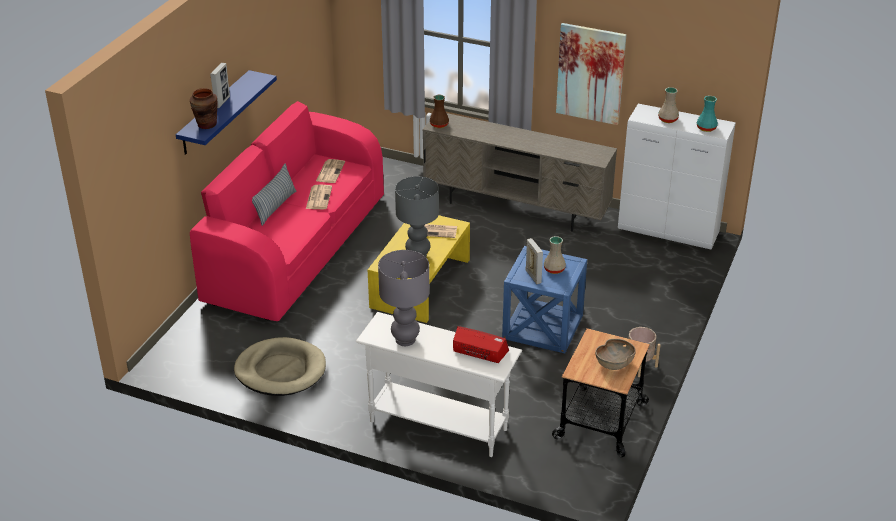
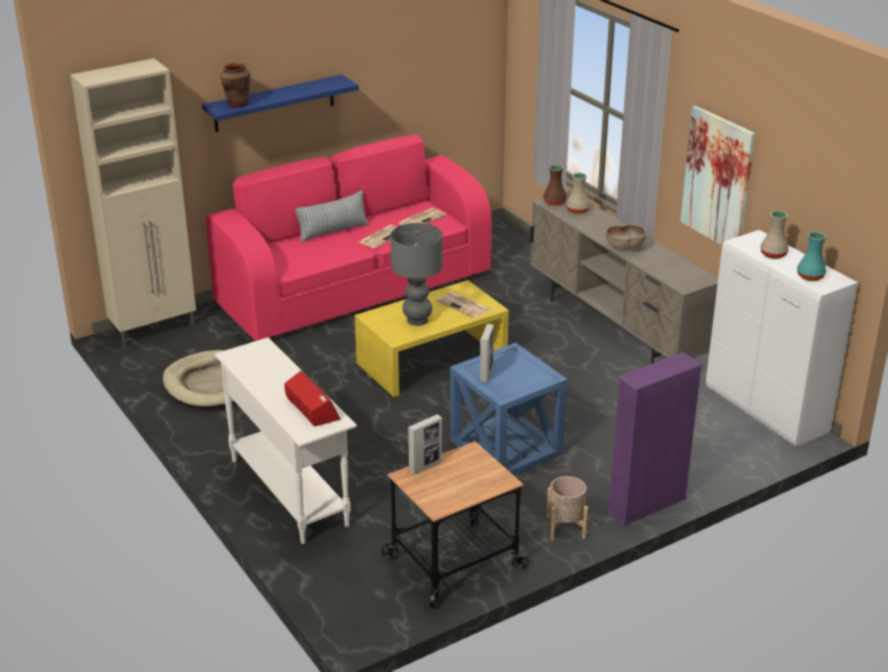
camera: 35 degrees right, 5 degrees down
picture frame [210,63,230,108] -> picture frame moved to [408,414,442,474]
grey table lamp [378,250,430,346] -> none
beige vase [544,236,566,274] -> beige vase moved to [566,173,590,214]
brown bowl [595,339,636,370] -> brown bowl moved to [606,224,646,250]
none -> beige cabinet [70,58,196,346]
none -> purple bookcase [606,352,703,526]

